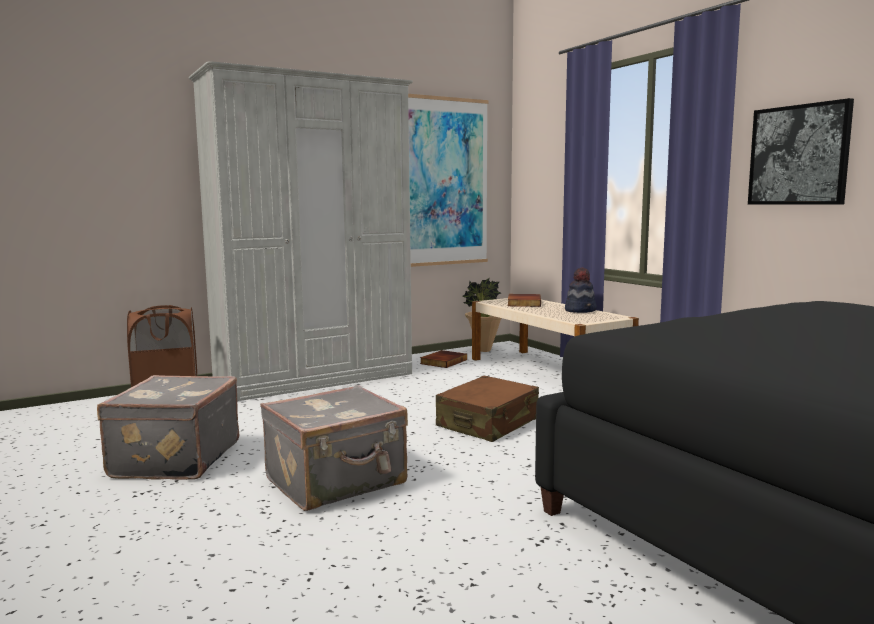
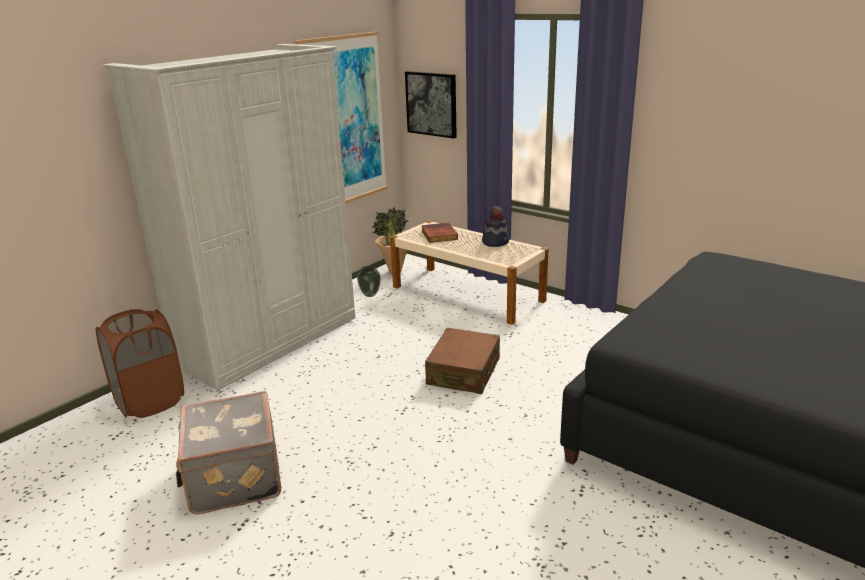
camera: 20 degrees left, 15 degrees up
grey suitcase [260,385,408,511] -> none
book [420,350,467,368] -> vase [357,266,381,297]
picture [748,98,854,205] -> picture moved to [405,71,457,139]

